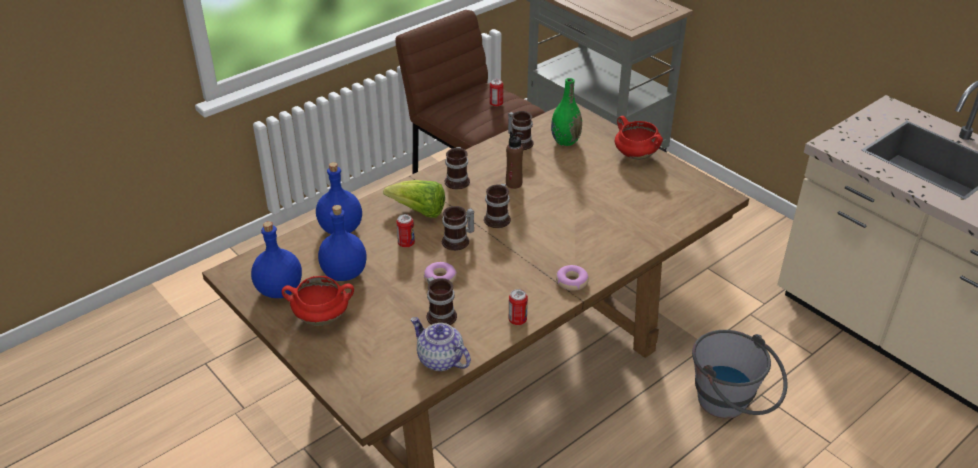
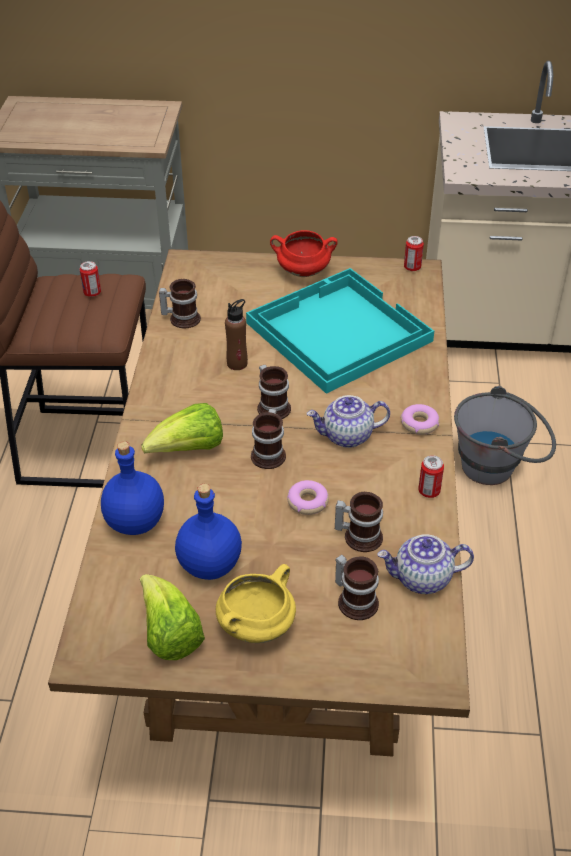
camera: 45 degrees left, 5 degrees up
blue bottle [251,221,302,298] -> lettuce [140,574,205,660]
red cooking pot [282,276,354,325] -> yellow cooking pot [216,564,296,643]
can [396,214,415,248] -> can moved to [404,236,424,271]
mug [445,147,470,189] -> mug moved to [335,555,379,620]
green vase [551,78,582,146] -> none
none -> turquoise tray [246,268,434,394]
none -> teapot [307,395,390,448]

